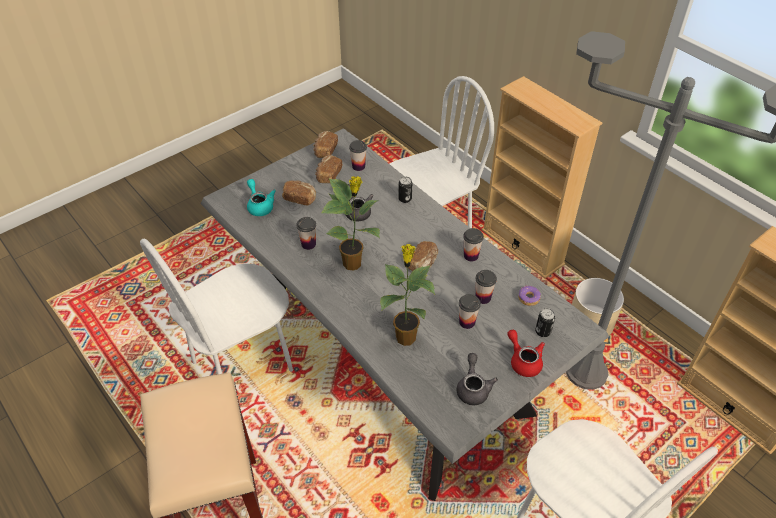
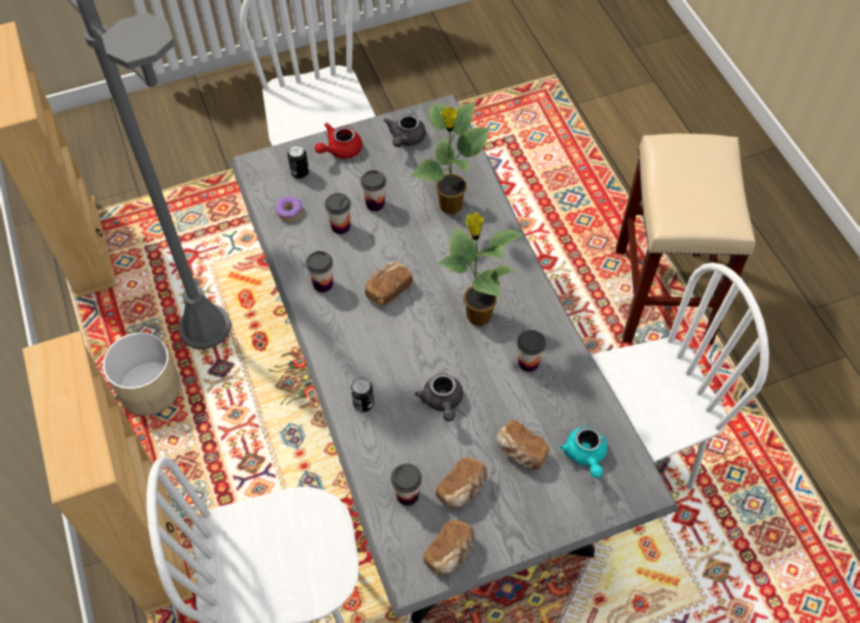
camera: 160 degrees left, 10 degrees up
red teapot [508,330,545,377] -> red teapot turned 60 degrees clockwise [315,123,362,159]

